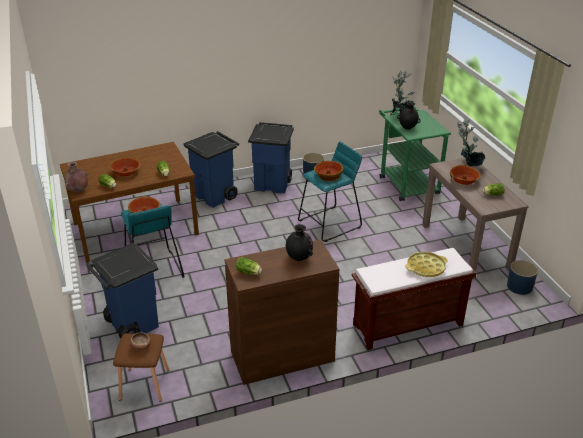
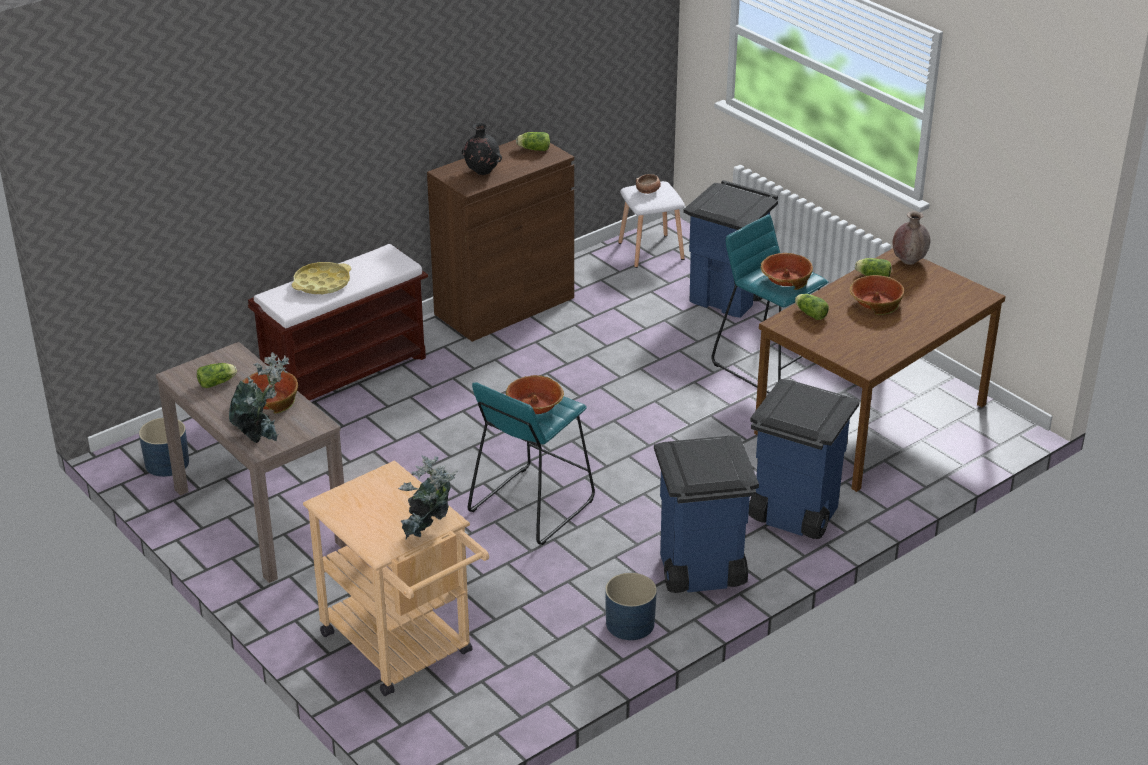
camera: 160 degrees right, 0 degrees up
brown stool [113,333,169,402] -> white stool [618,181,685,268]
green cart [379,106,451,201] -> beige cart [303,460,489,696]
black vase [397,102,421,130] -> none

